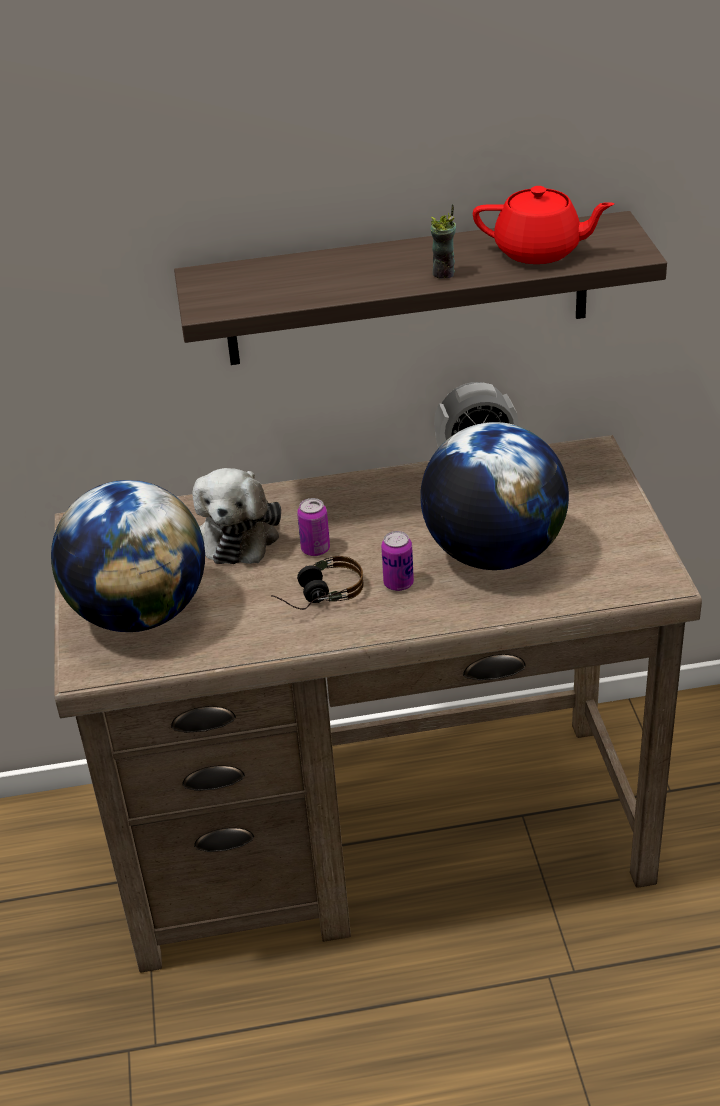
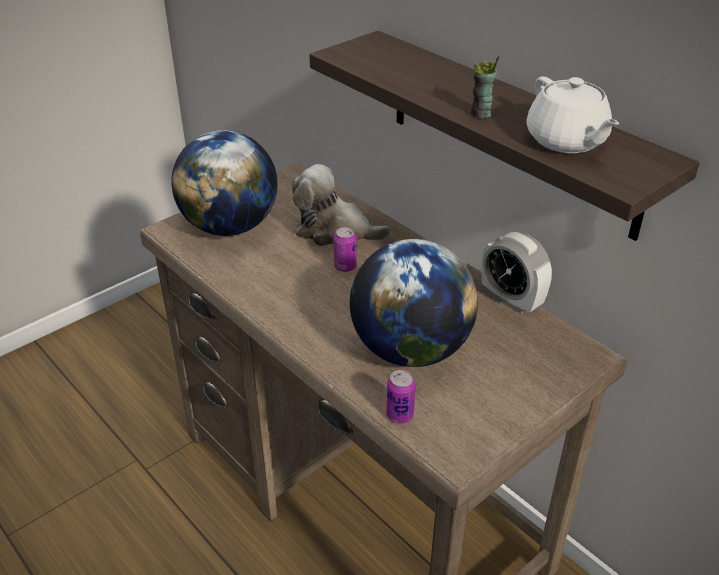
camera: 55 degrees right, 0 degrees up
plush toy [193,468,281,564] -> plush toy turned 45 degrees clockwise [292,164,392,246]
headphones [271,556,364,610] -> none
can [381,531,414,591] -> can moved to [386,370,416,424]
red teapot [473,186,614,264] -> white teapot [526,77,619,153]

